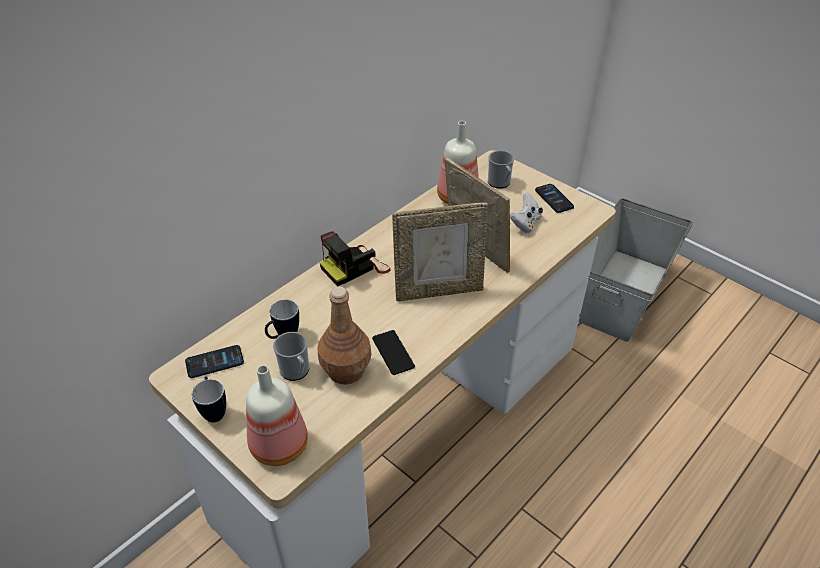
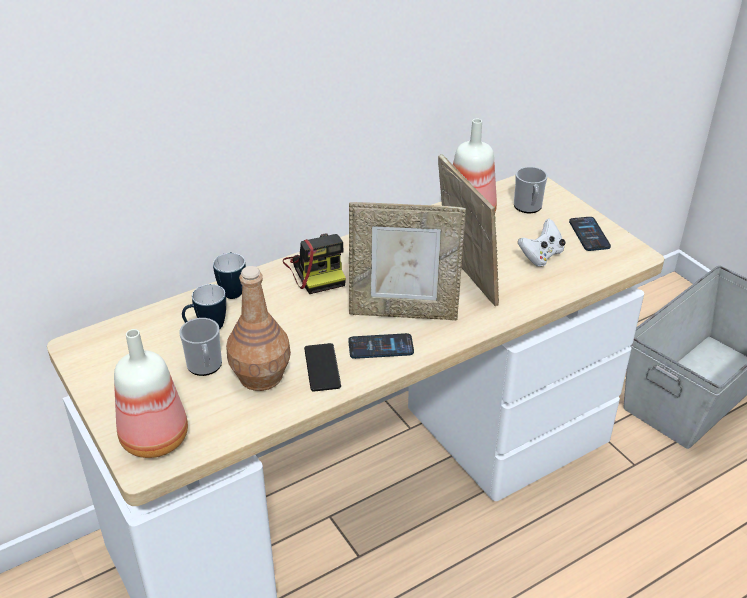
camera: 15 degrees right, 5 degrees down
phone [185,345,244,378] -> phone moved to [348,333,414,359]
mug [192,377,226,422] -> mug moved to [213,252,246,299]
camera [320,231,391,286] -> camera turned 90 degrees counterclockwise [283,233,346,294]

